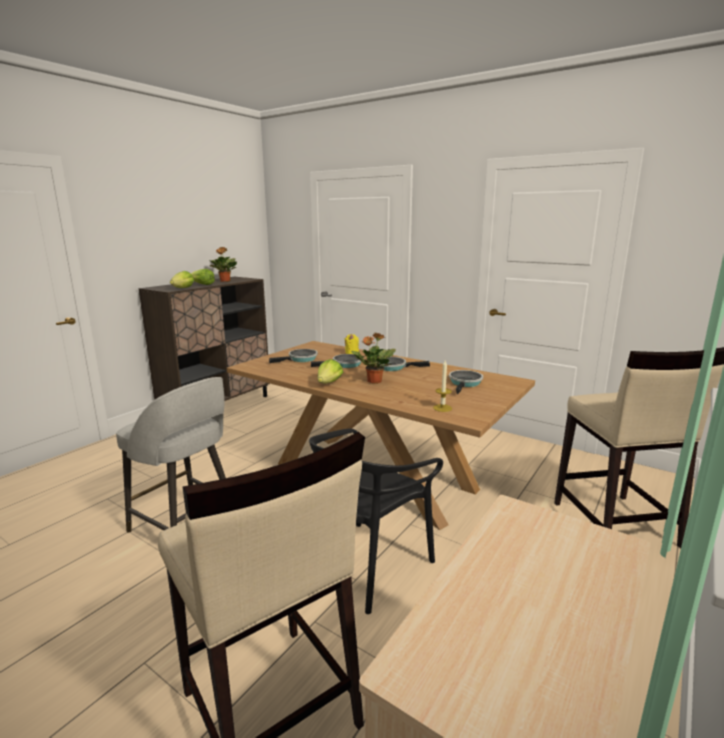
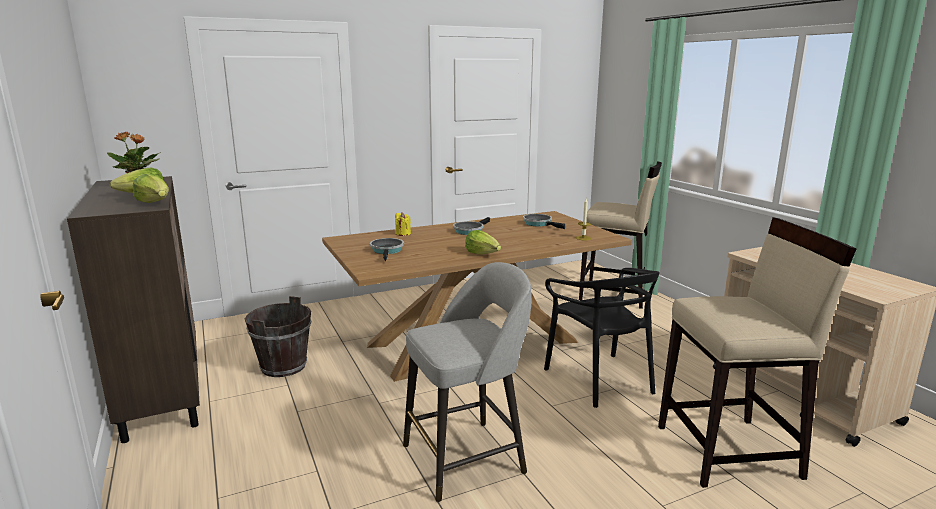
camera: 60 degrees left, 0 degrees up
frying pan [311,354,362,368] -> none
potted plant [351,333,396,384] -> none
none -> brown bucket [245,296,311,377]

